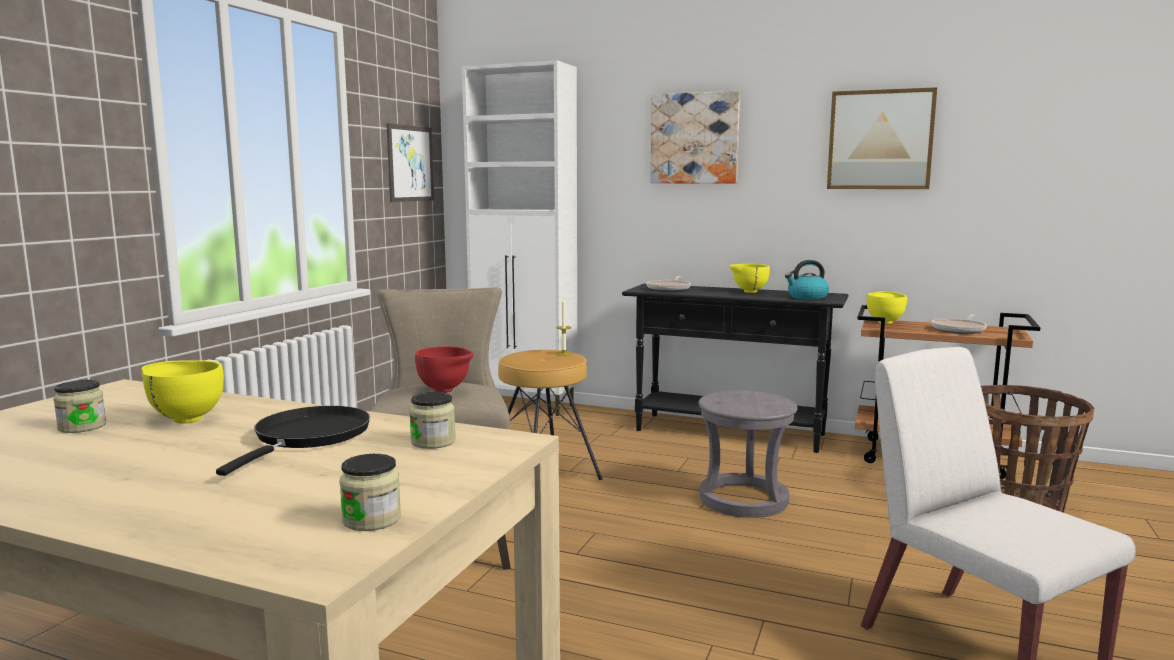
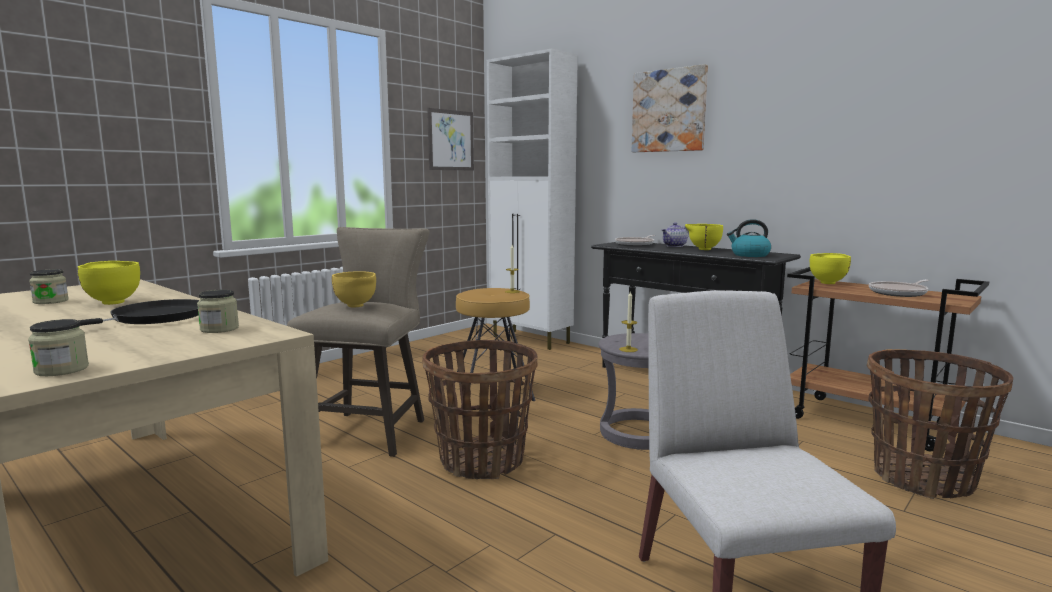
camera: 20 degrees right, 0 degrees up
red bowl [415,346,473,393] -> yellow bowl [332,271,376,307]
picture [827,87,937,189] -> none
none -> basket [422,340,537,479]
none -> candle [619,292,638,352]
none -> teapot [662,222,689,247]

